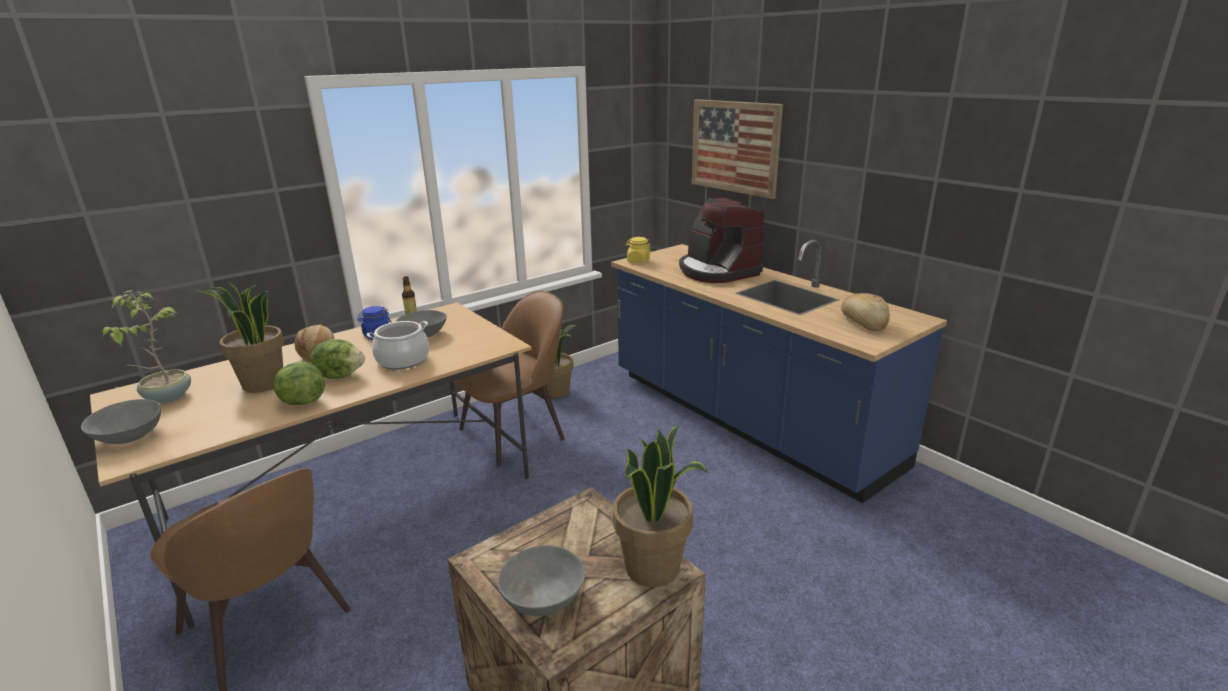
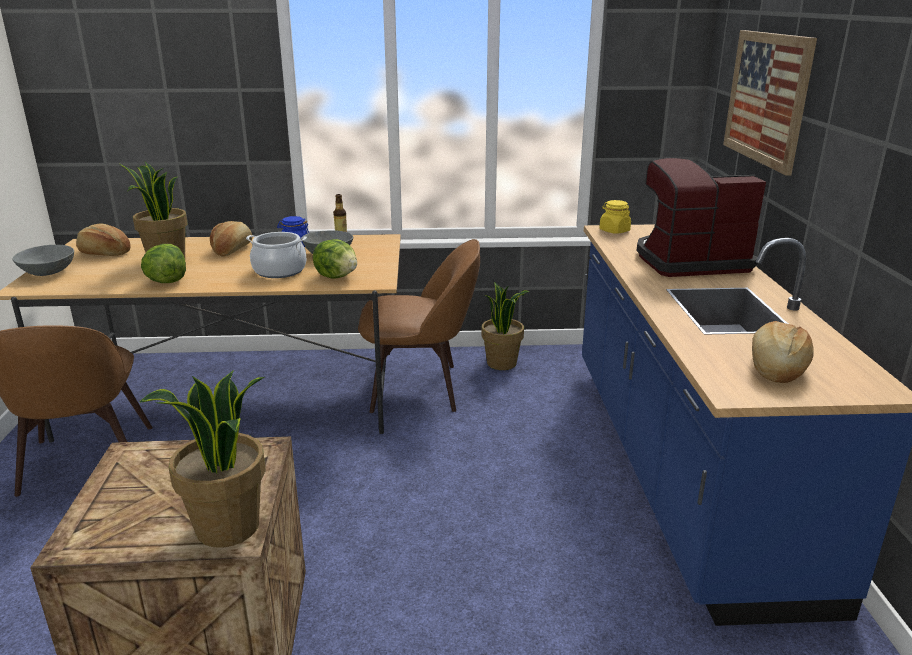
camera: 35 degrees right, 0 degrees up
potted plant [102,290,191,403] -> bread [76,224,131,256]
lettuce [311,339,365,379] -> lettuce moved to [313,239,357,279]
grey bowl [497,545,585,616] -> none
coffee machine [679,198,764,283] -> coffee machine turned 75 degrees clockwise [637,157,766,277]

